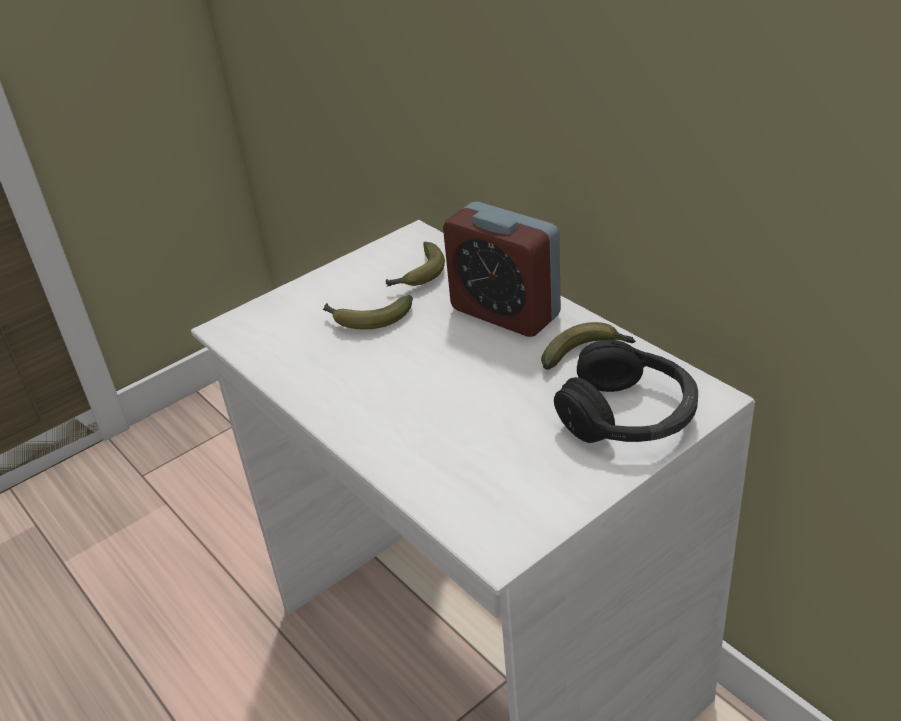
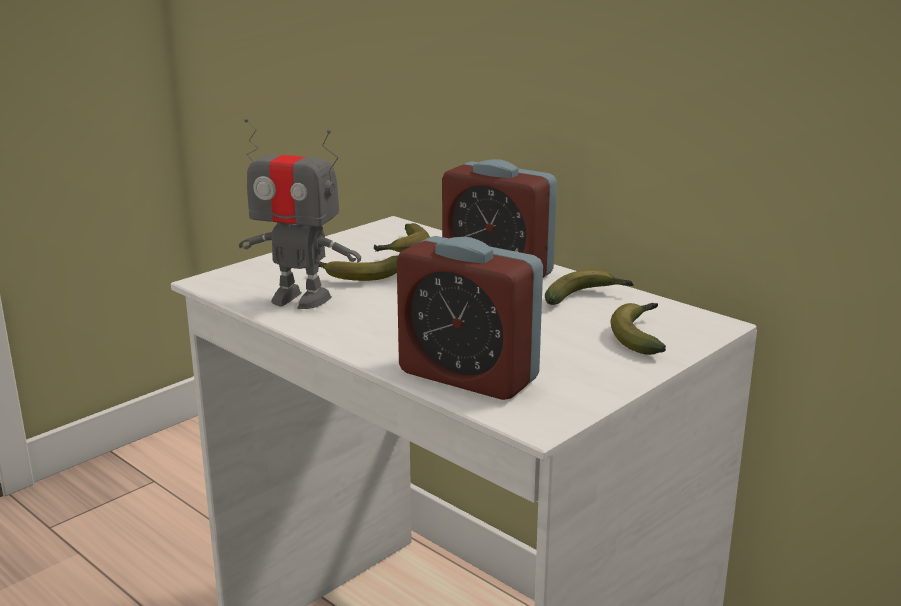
camera: 10 degrees left, 15 degrees down
black headphones [554,340,698,443] -> banana [611,303,666,355]
none -> toy robot [239,118,361,309]
none -> alarm clock [397,236,543,400]

